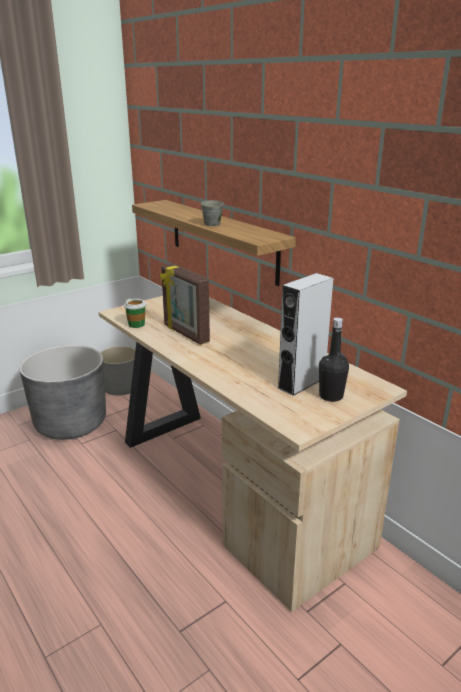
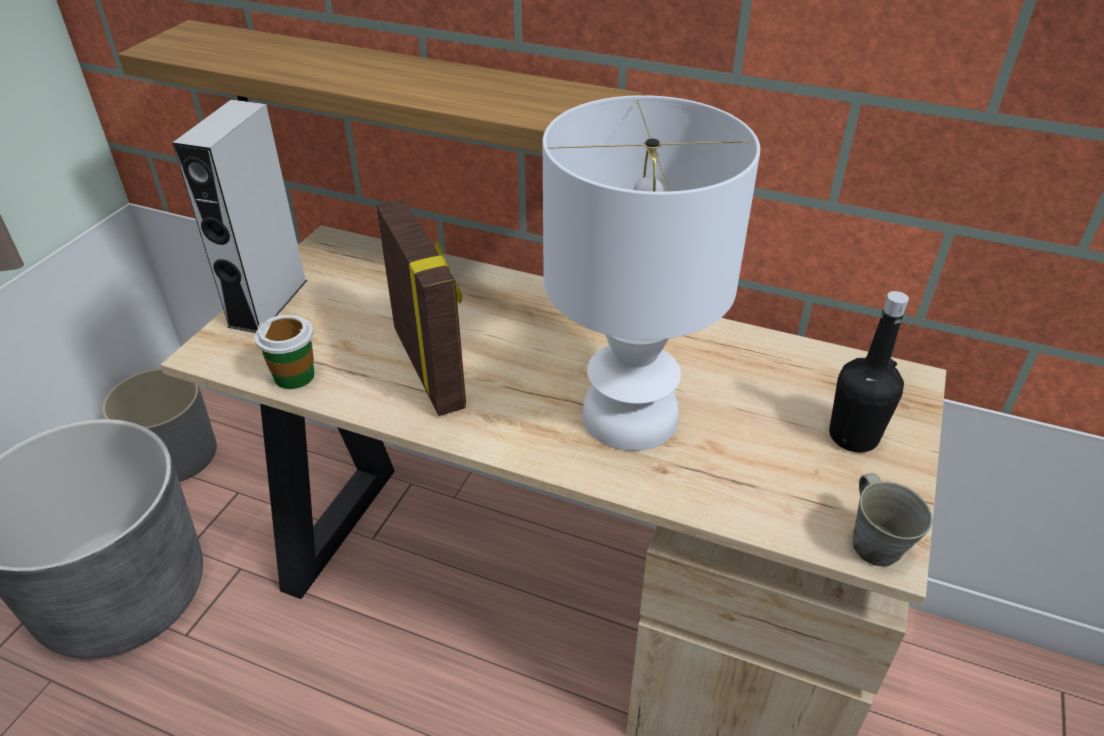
camera: 30 degrees left, 15 degrees up
picture frame [160,264,210,345] -> picture frame turned 135 degrees counterclockwise [376,199,466,416]
grey mug [201,200,224,226] -> grey mug moved to [853,473,933,567]
grey speaker [278,273,333,396] -> grey speaker moved to [172,99,308,333]
none -> white table lamp [543,95,760,451]

